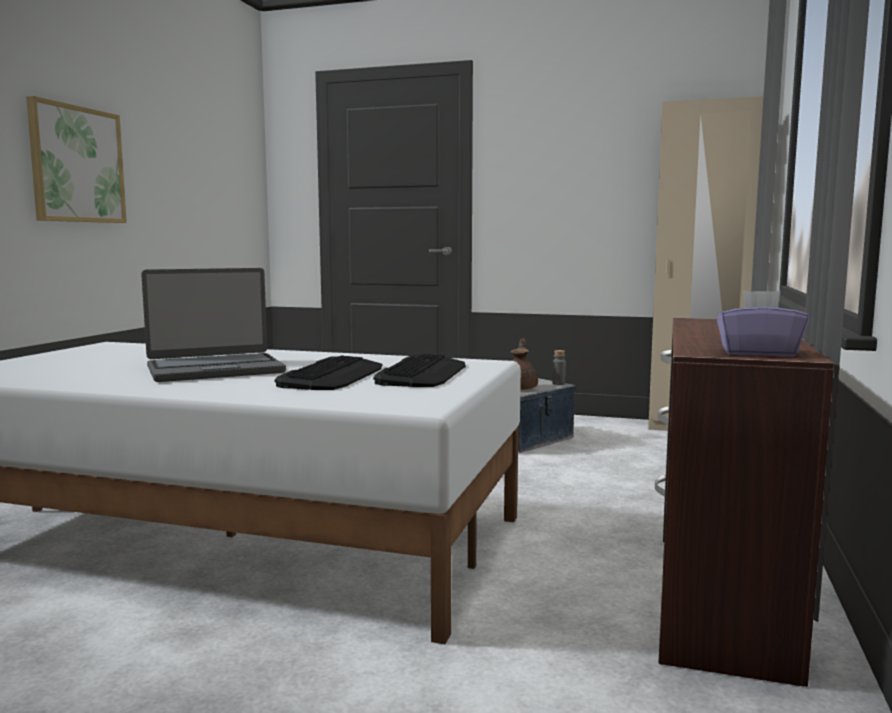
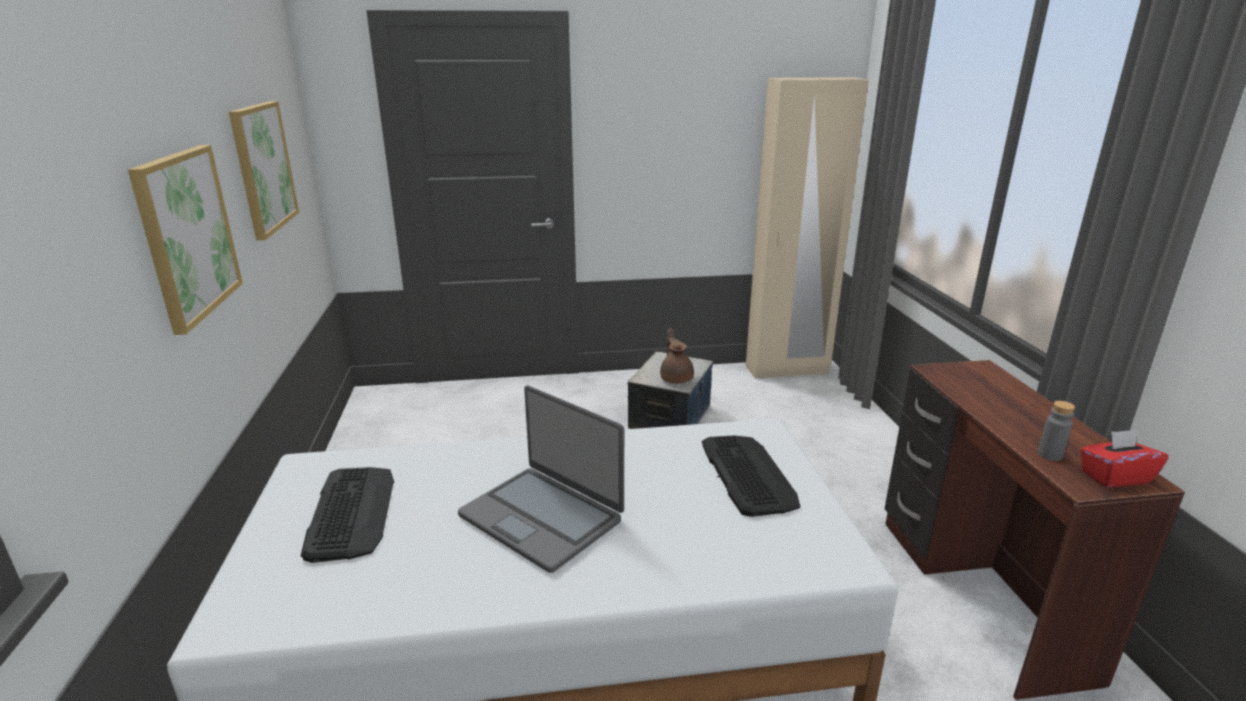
camera: 25 degrees left, 15 degrees up
laptop [141,268,286,382] -> laptop turned 90 degrees clockwise [458,385,624,573]
keyboard [275,355,383,390] -> keyboard moved to [301,467,394,563]
grey bottle [552,350,566,385] -> grey bottle moved to [1038,401,1075,461]
purple tissue box [717,290,809,357] -> red tissue box [1080,430,1168,488]
none -> picture [229,101,299,240]

